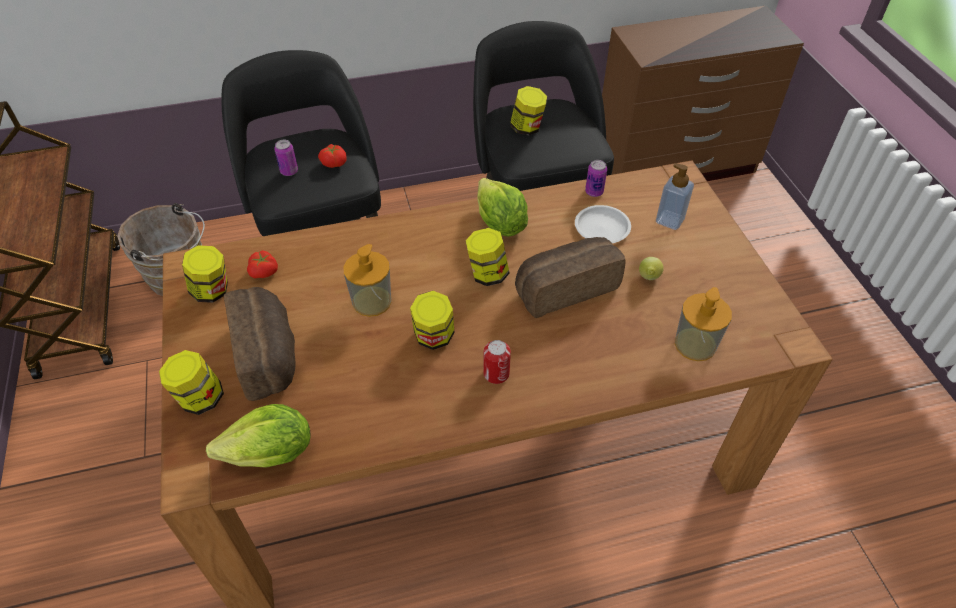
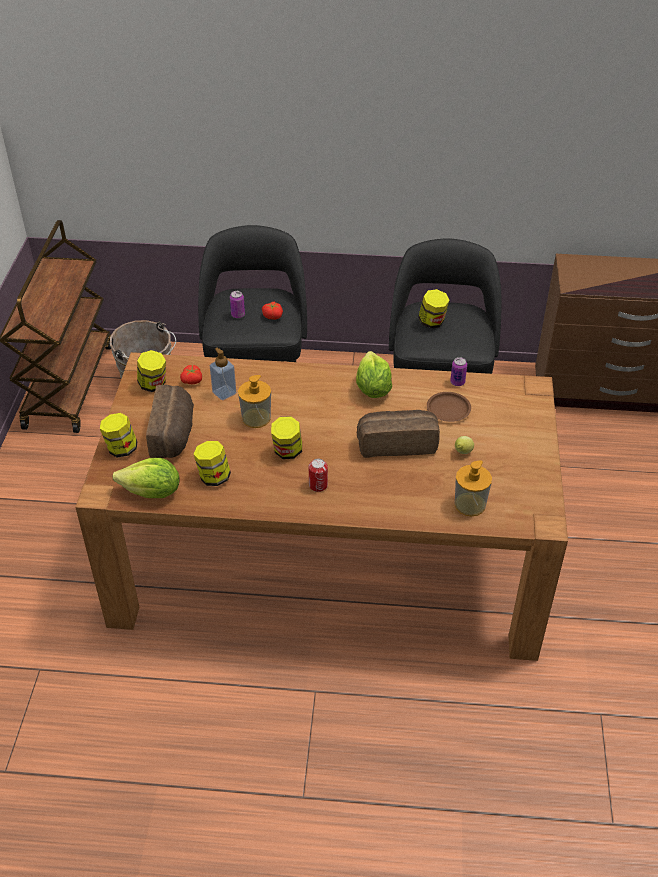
camera: 20 degrees right, 5 degrees down
jar [465,228,510,286] -> jar moved to [194,441,231,486]
white plate [575,205,631,243] -> brown plate [427,392,471,422]
soap dispenser [656,163,694,230] -> soap dispenser moved to [210,348,236,400]

